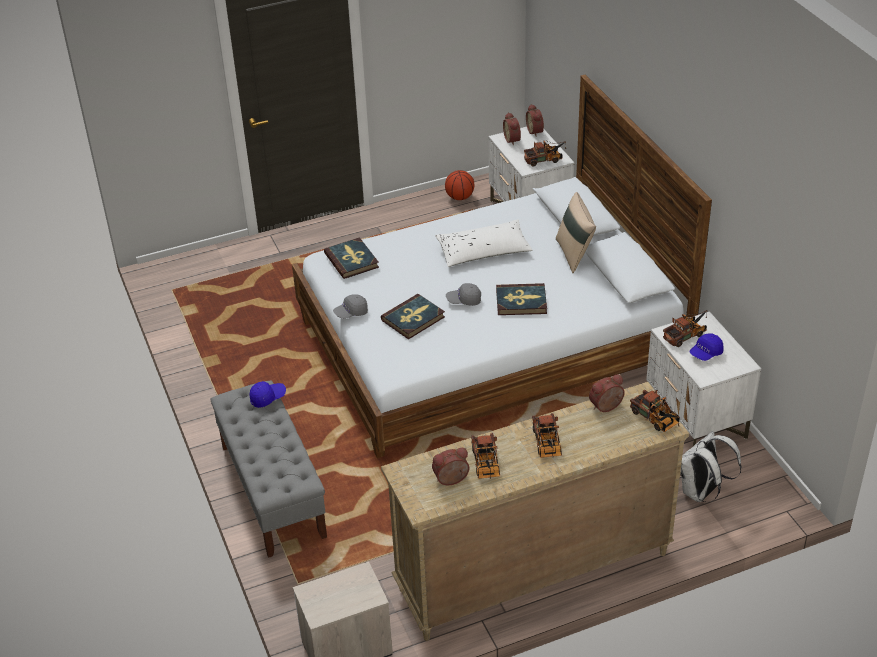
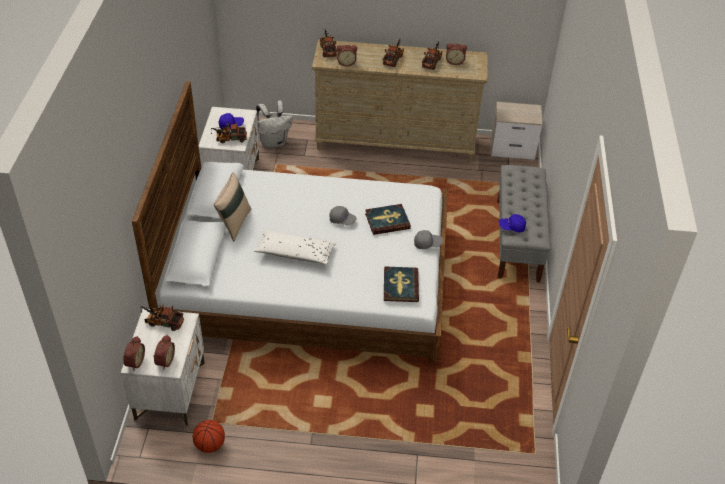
camera: 155 degrees left, 5 degrees up
book [496,283,547,315] -> none

